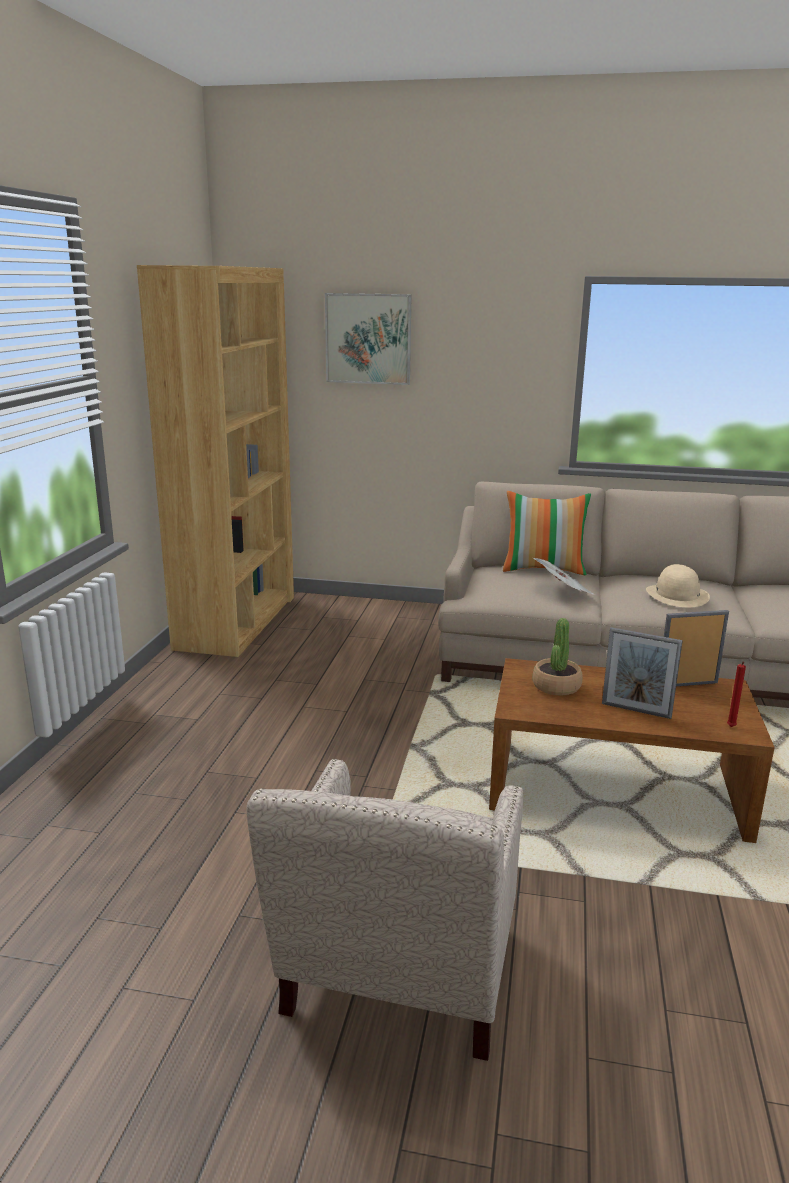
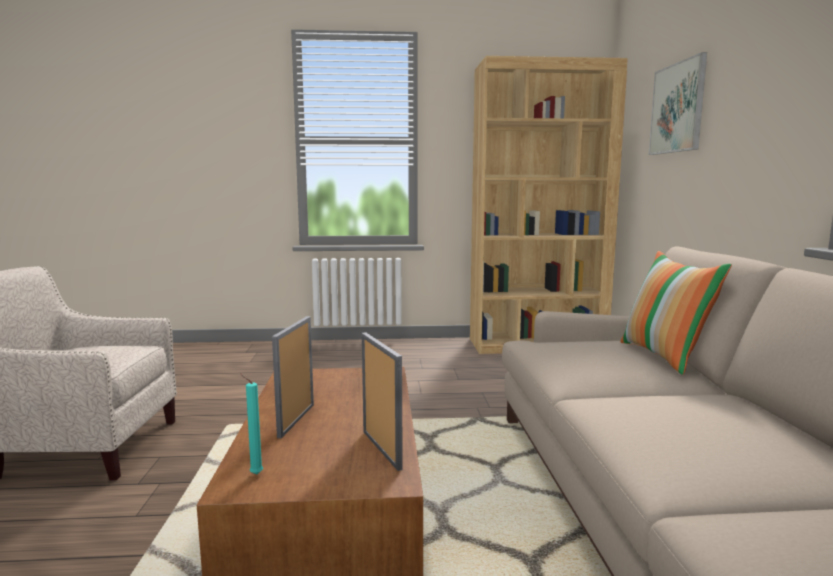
camera: 75 degrees right, 10 degrees down
potted plant [532,618,583,696] -> none
newspaper [533,558,596,595] -> none
beige hat [646,564,710,607] -> none
red candle [727,662,746,727] -> turquoise candle [240,374,263,475]

